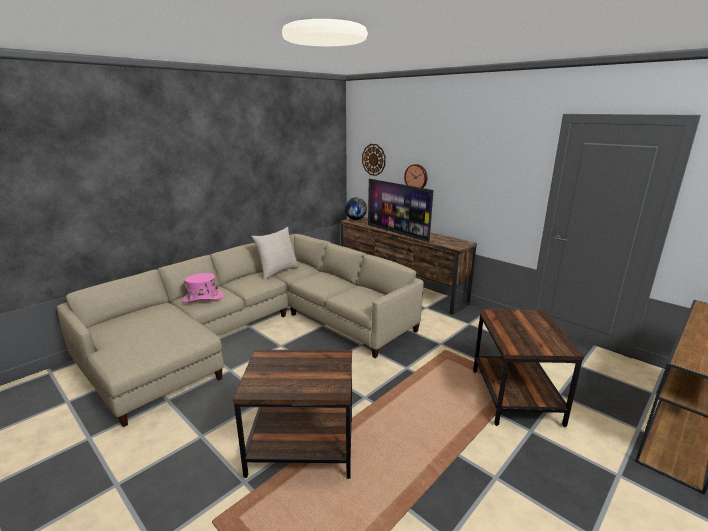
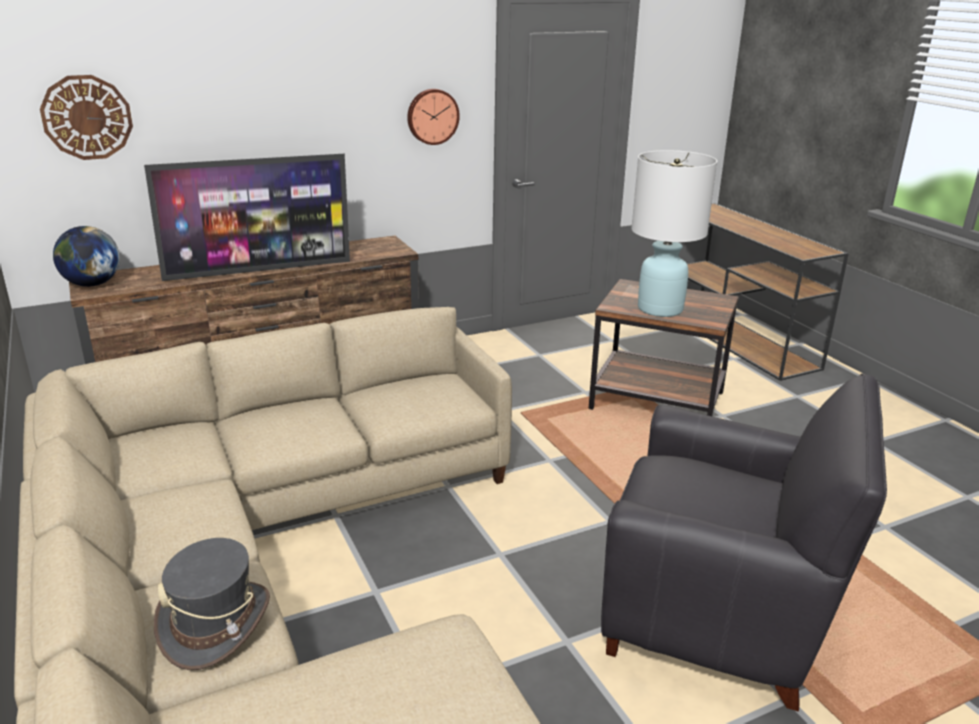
camera: 70 degrees left, 5 degrees up
pink hat [182,273,223,303] -> grey hat [154,538,270,670]
brown side table [233,350,352,479] -> black armchair [601,373,887,712]
beige pillow [251,227,300,280] -> none
wall clock [404,164,427,188] -> wall clock moved to [407,89,460,145]
none -> white table lamp [631,150,717,317]

